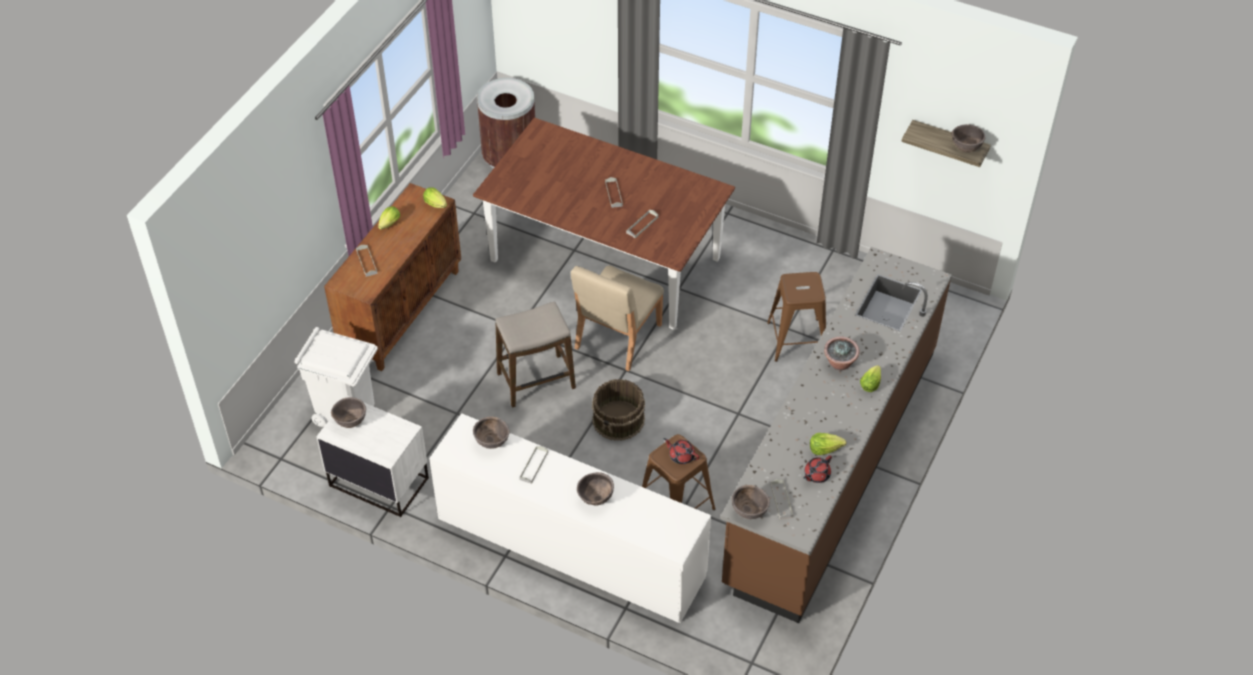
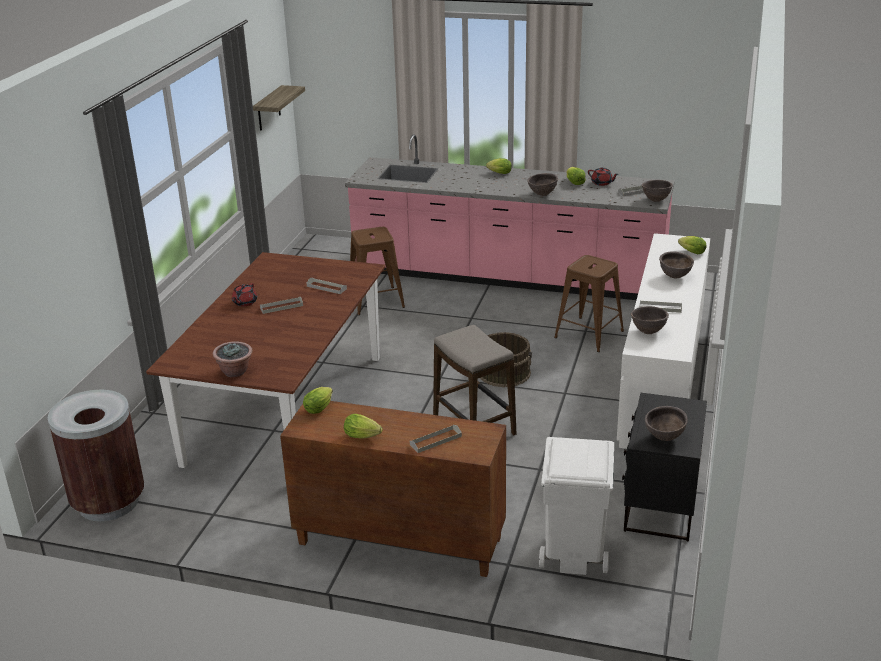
camera: 100 degrees left, 20 degrees down
white nightstand [316,396,429,517] -> black nightstand [622,393,707,541]
beige chair [571,265,664,371] -> none
red teapot [663,438,699,464] -> red teapot moved to [232,283,257,307]
brown counter [720,247,952,623] -> pink counter [345,134,675,300]
potted plant [824,336,859,370] -> potted plant moved to [213,341,253,377]
brown bowl [952,124,985,152] -> brown bowl moved to [527,173,558,196]
none -> lettuce [678,236,706,254]

